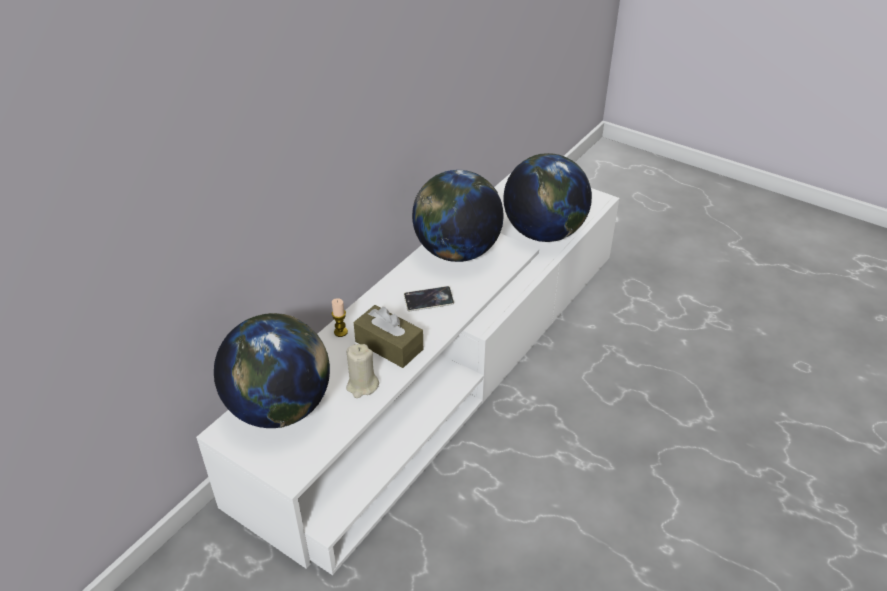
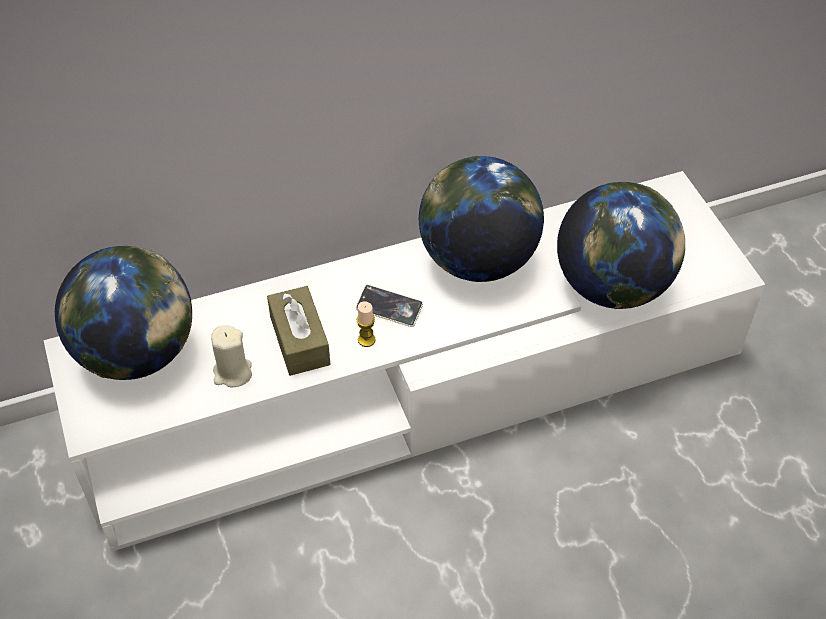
camera: 35 degrees right, 10 degrees up
candle [332,298,348,337] -> candle moved to [356,301,376,347]

